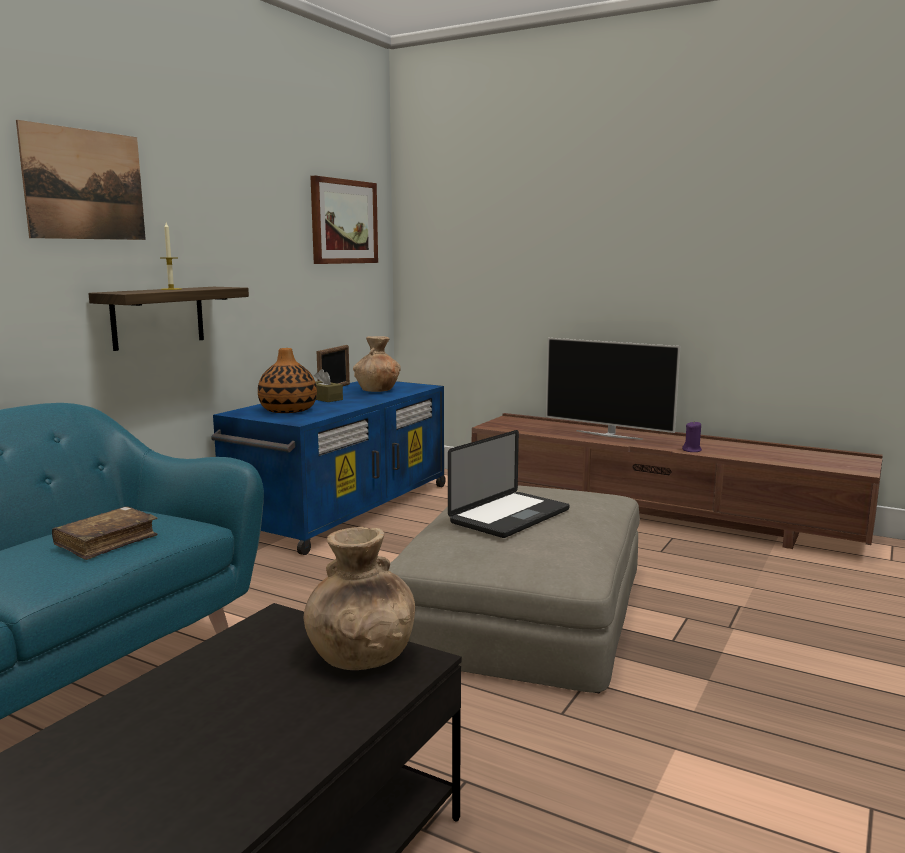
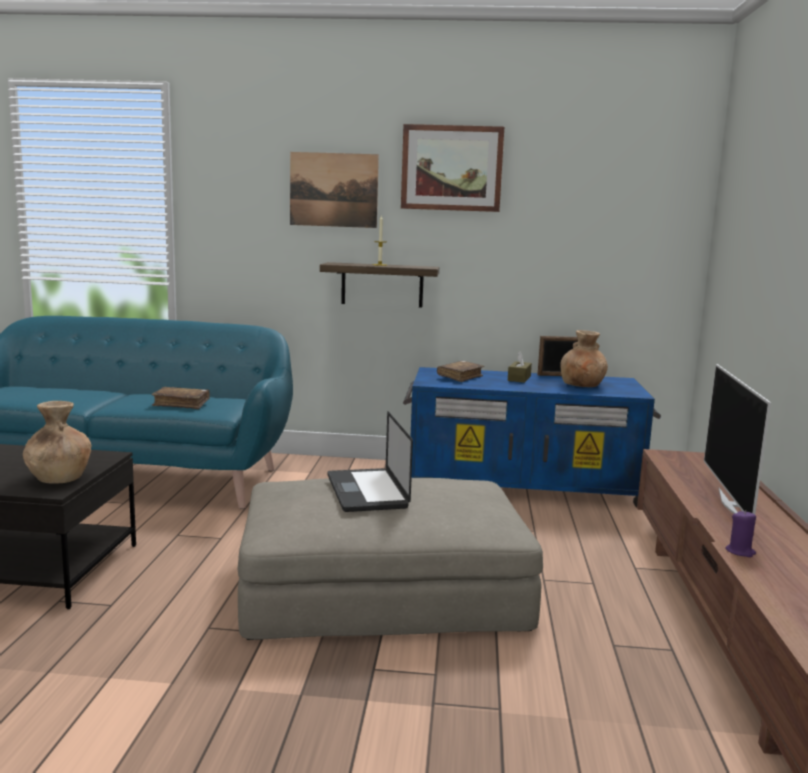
camera: 65 degrees right, 0 degrees up
vase [258,348,317,413] -> brown book [437,361,484,382]
picture [310,176,378,264] -> picture moved to [401,124,504,212]
laptop [448,430,570,538] -> laptop turned 60 degrees clockwise [328,412,413,512]

